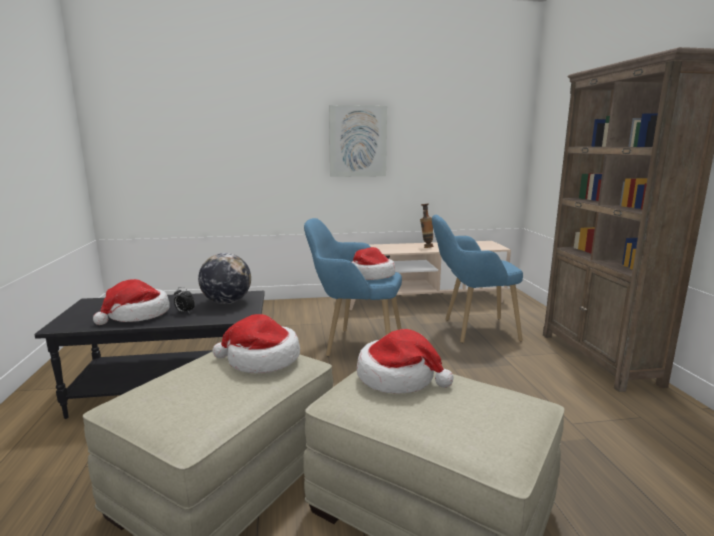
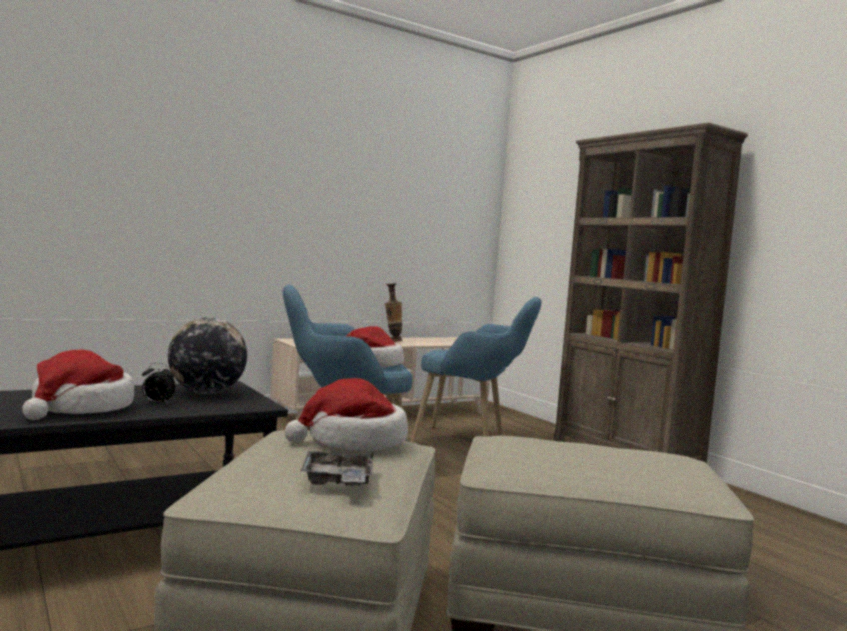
camera: 25 degrees left, 10 degrees down
picture [329,105,387,177] -> none
hat [357,329,454,394] -> none
blue armchair [432,215,523,343] -> blue armchair turned 135 degrees counterclockwise [410,297,541,443]
none -> grey tray [301,451,373,486]

